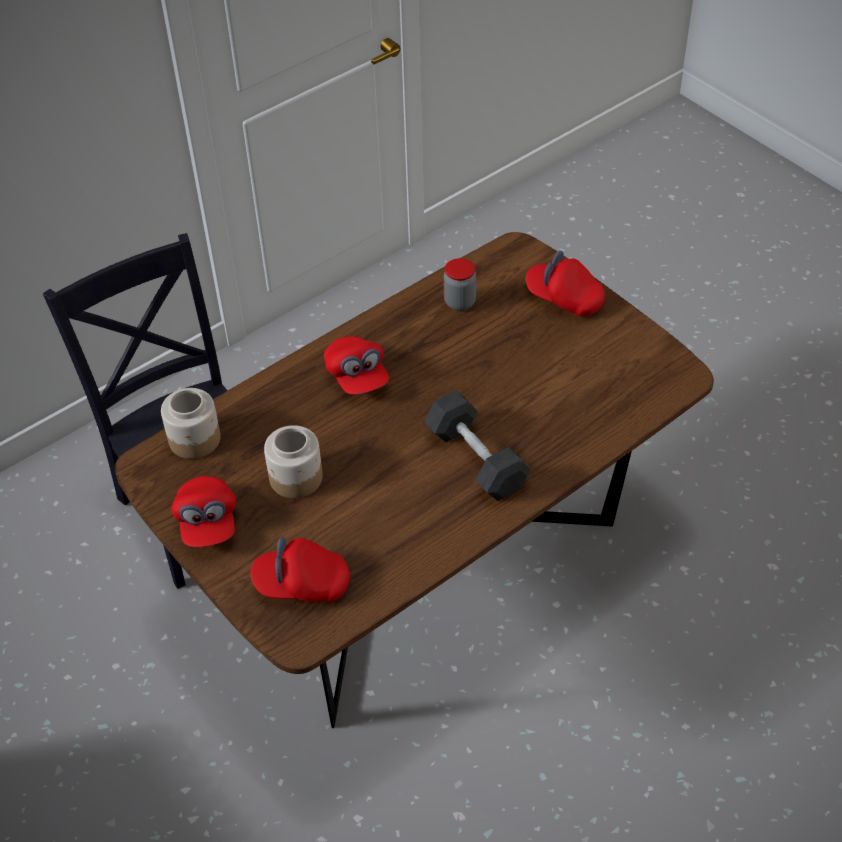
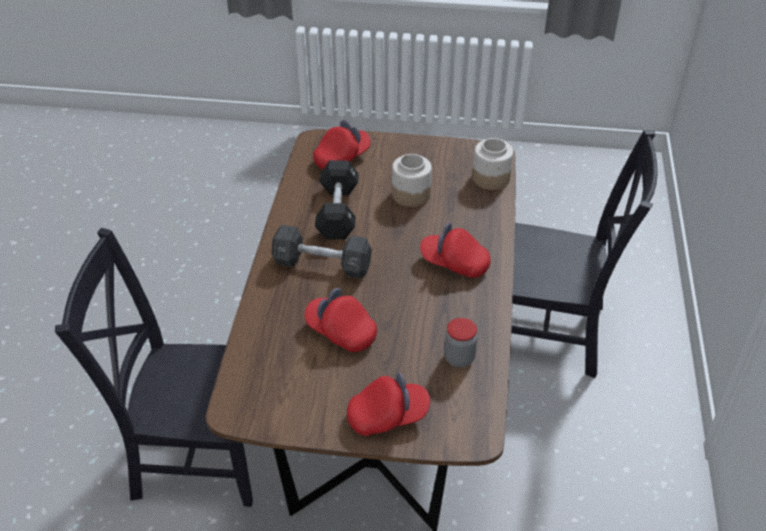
camera: 135 degrees right, 5 degrees down
red cap [171,476,236,547] -> red cap moved to [305,288,377,352]
none -> black chair [55,228,253,507]
none -> black dumbbell [315,160,359,239]

